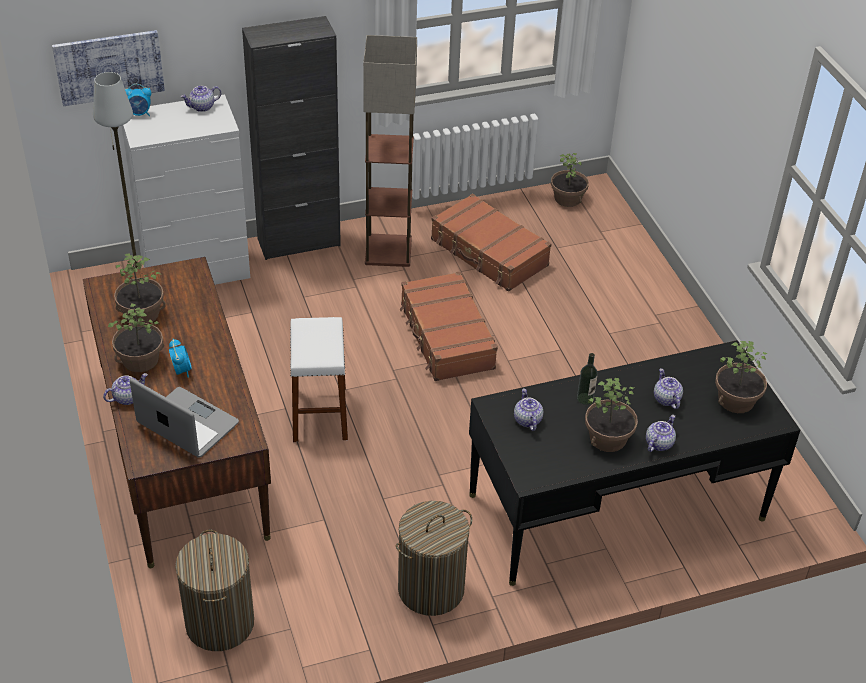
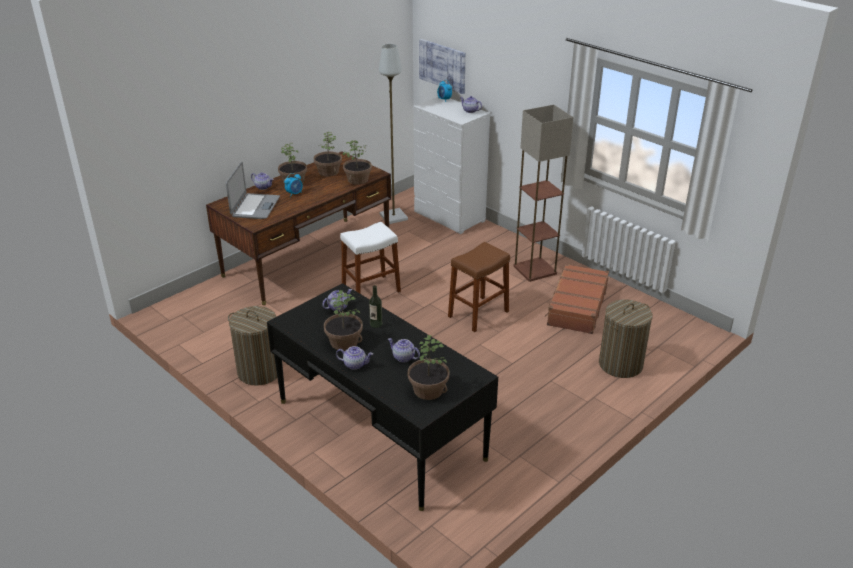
camera: 65 degrees right, 10 degrees down
laundry basket [175,530,254,651] -> laundry basket moved to [599,300,653,378]
black cabinet [242,16,341,260] -> none
brown suitcase [400,271,498,381] -> brown stool [448,242,510,332]
potted plant [551,153,589,207] -> potted plant moved to [343,140,372,185]
teapot [654,368,683,409] -> teapot turned 105 degrees counterclockwise [388,338,420,362]

